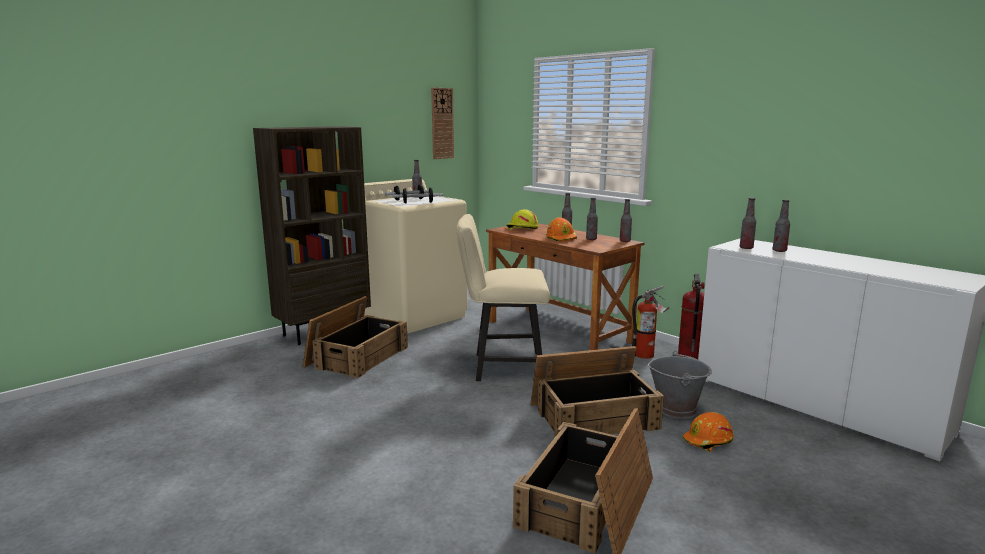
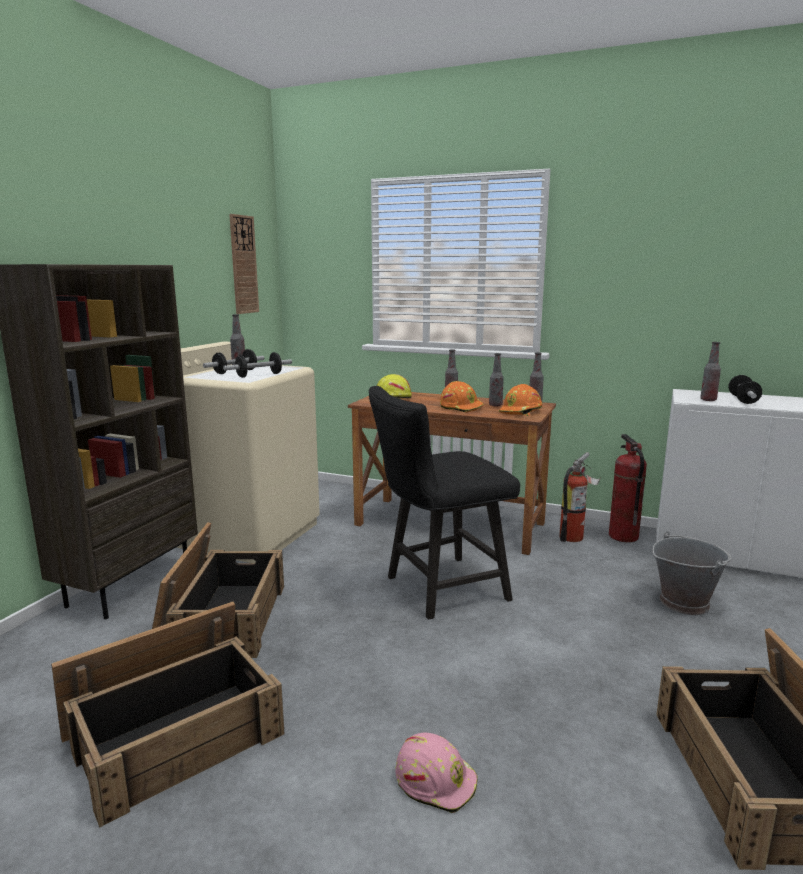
camera: 25 degrees left, 0 degrees up
beige chair [456,214,550,381] -> black chair [368,386,520,620]
crate [531,346,664,437] -> crate moved to [51,602,284,828]
orange hard hat [683,412,734,452] -> orange hard hat moved to [499,384,542,416]
bottle [773,200,790,252] -> dumbbell [728,375,762,404]
none -> pink hard hat [395,733,478,813]

